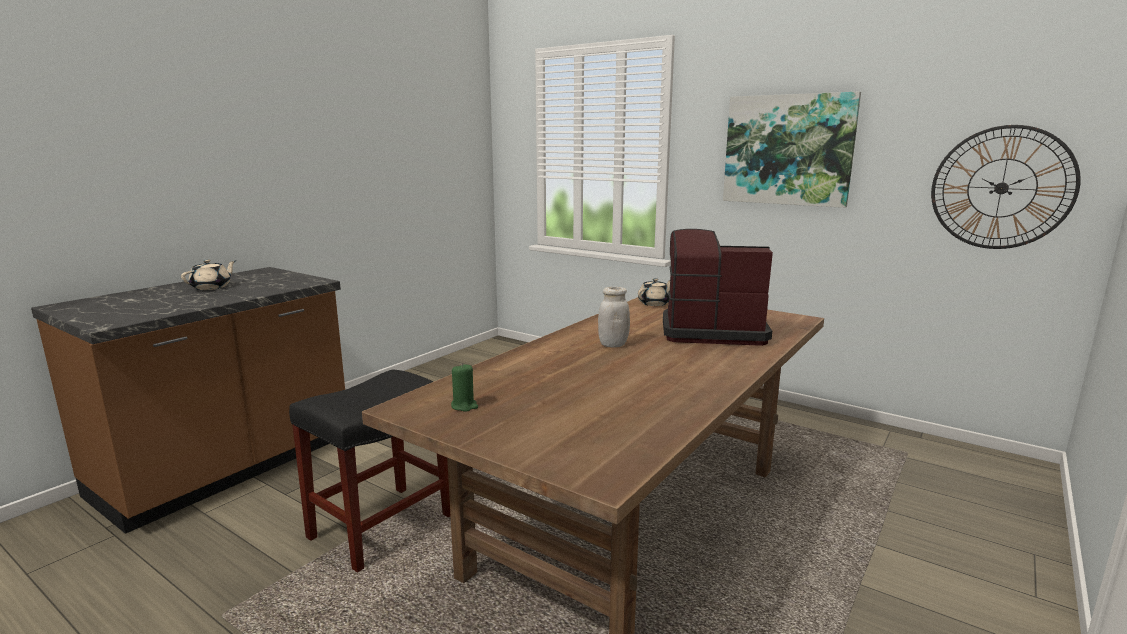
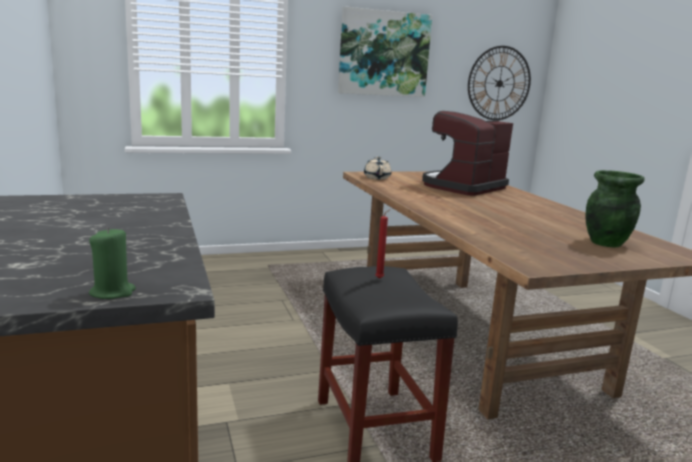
camera: 55 degrees left, 0 degrees up
beige teapot [181,259,236,290] -> none
green candle [451,363,478,412] -> green candle moved to [89,227,136,299]
white jar [598,287,630,348] -> none
none -> red candle [376,209,390,279]
none -> green vase [586,170,645,247]

